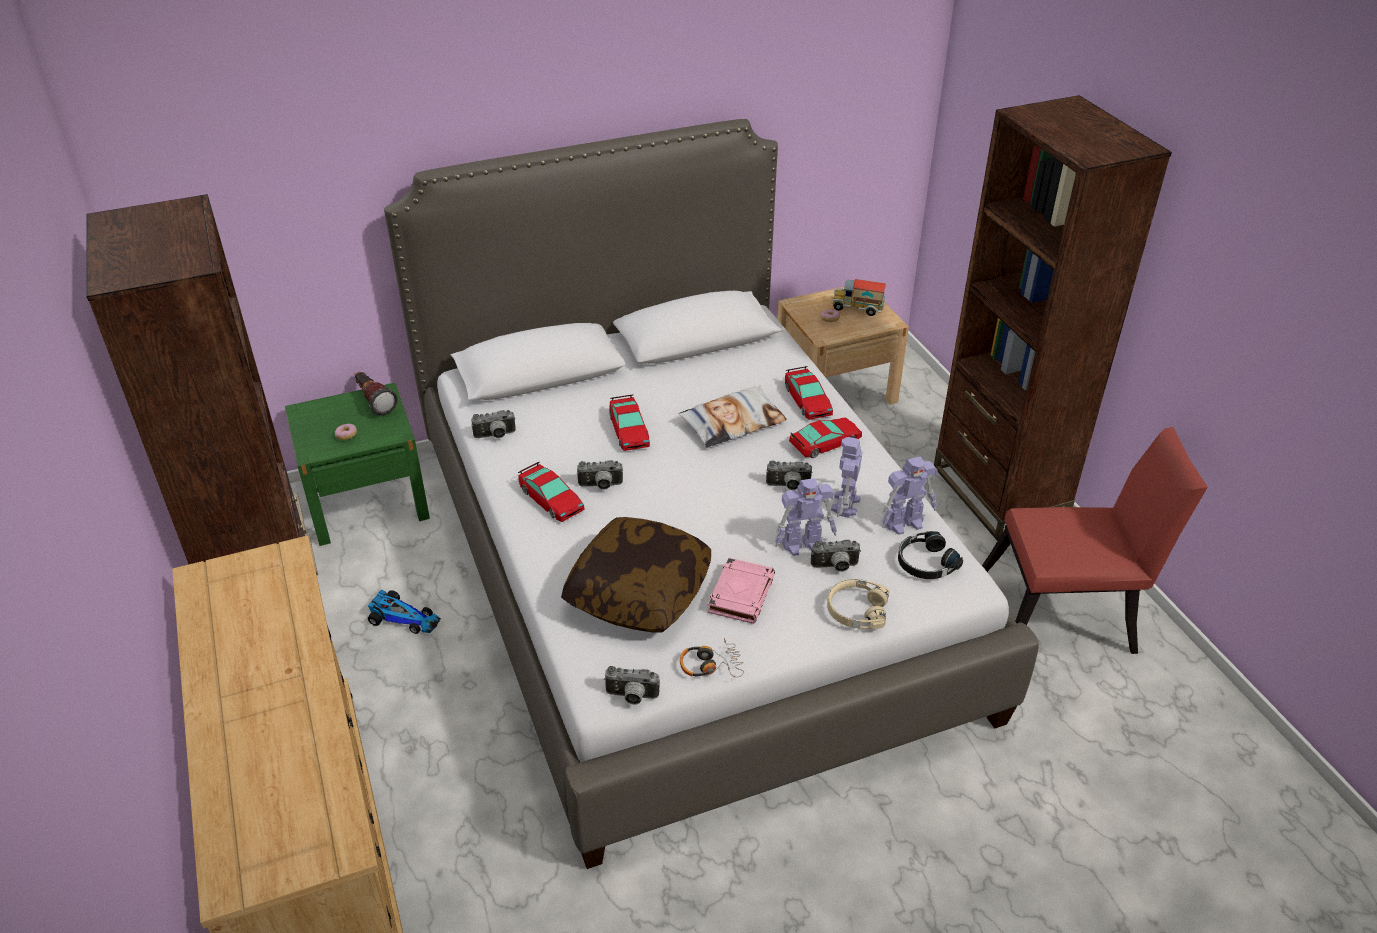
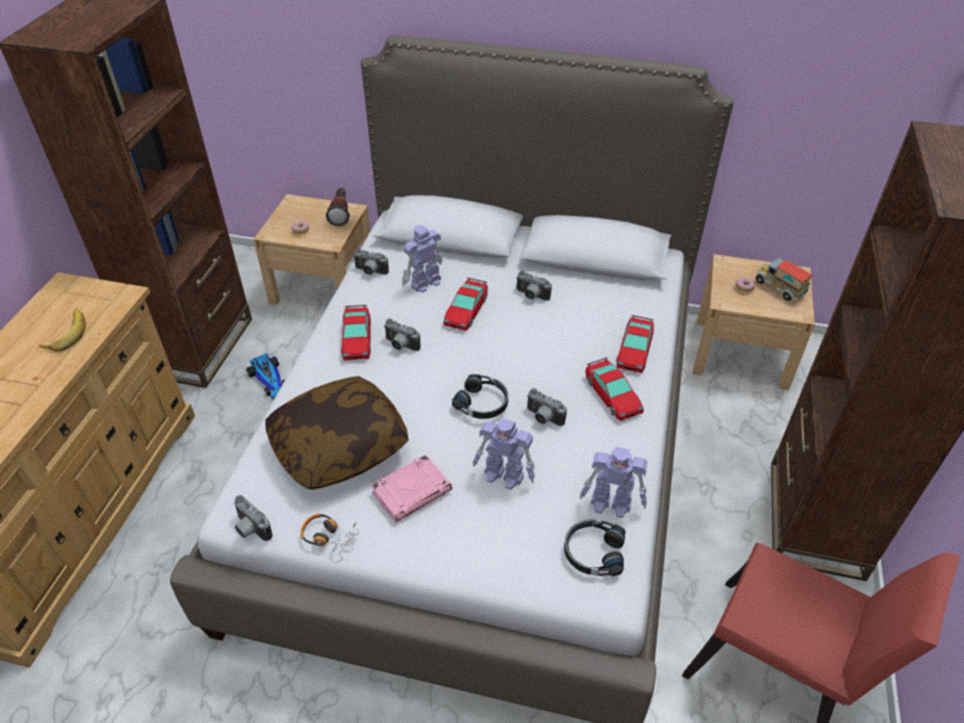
camera: 35 degrees right, 5 degrees up
green nightstand [285,383,430,546] -> beige nightstand [253,194,370,305]
pillow [678,386,787,448] -> none
toy car [789,418,862,458] -> toy car turned 60 degrees clockwise [585,357,644,421]
camera [810,540,861,572] -> camera moved to [516,270,552,301]
beige headphones [827,579,890,629] -> none
toy robot [831,437,862,518] -> toy robot moved to [402,225,443,292]
none -> banana [39,309,86,352]
none -> black headphones [452,374,508,419]

